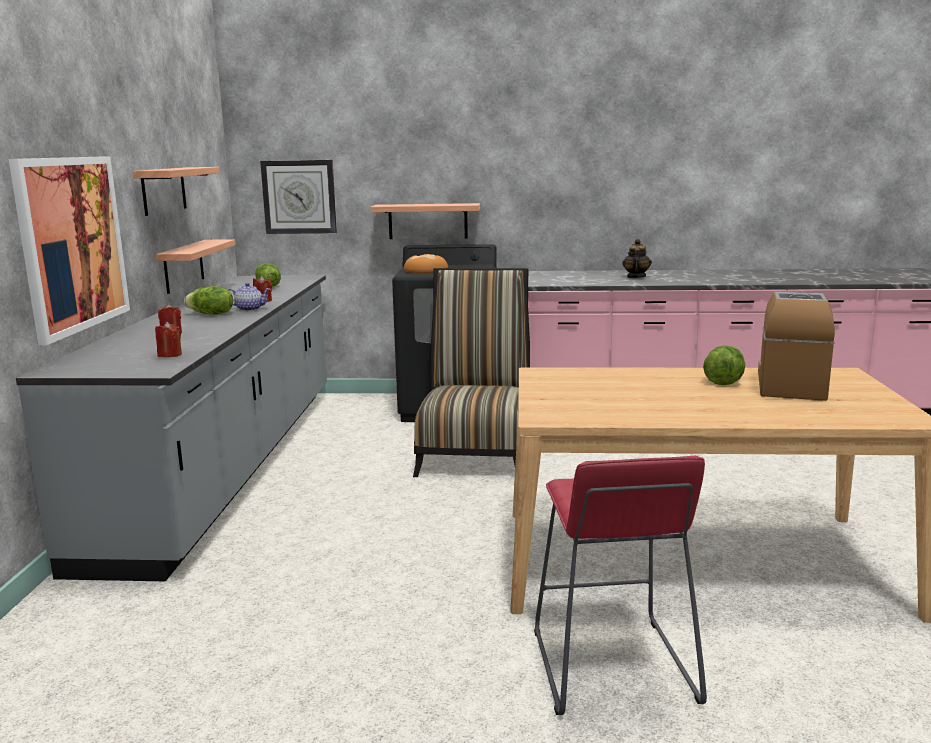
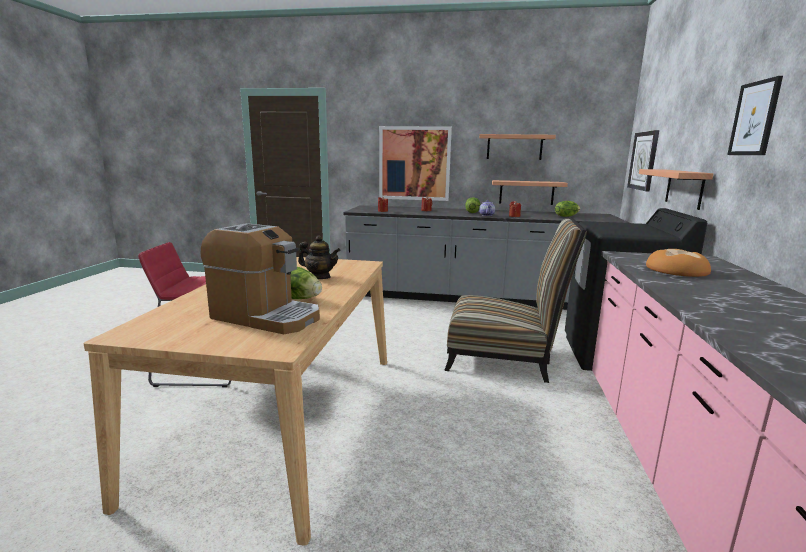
camera: 95 degrees right, 0 degrees up
bread [404,254,448,273] -> bread moved to [646,249,711,277]
teapot [622,239,652,278] -> teapot moved to [298,235,340,279]
none -> picture [727,76,783,155]

